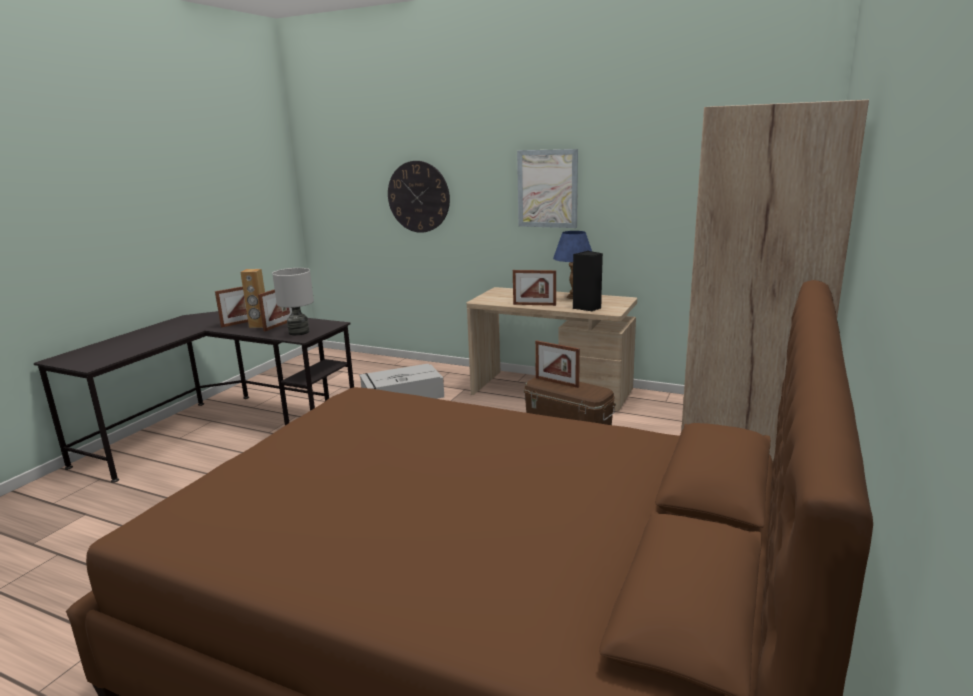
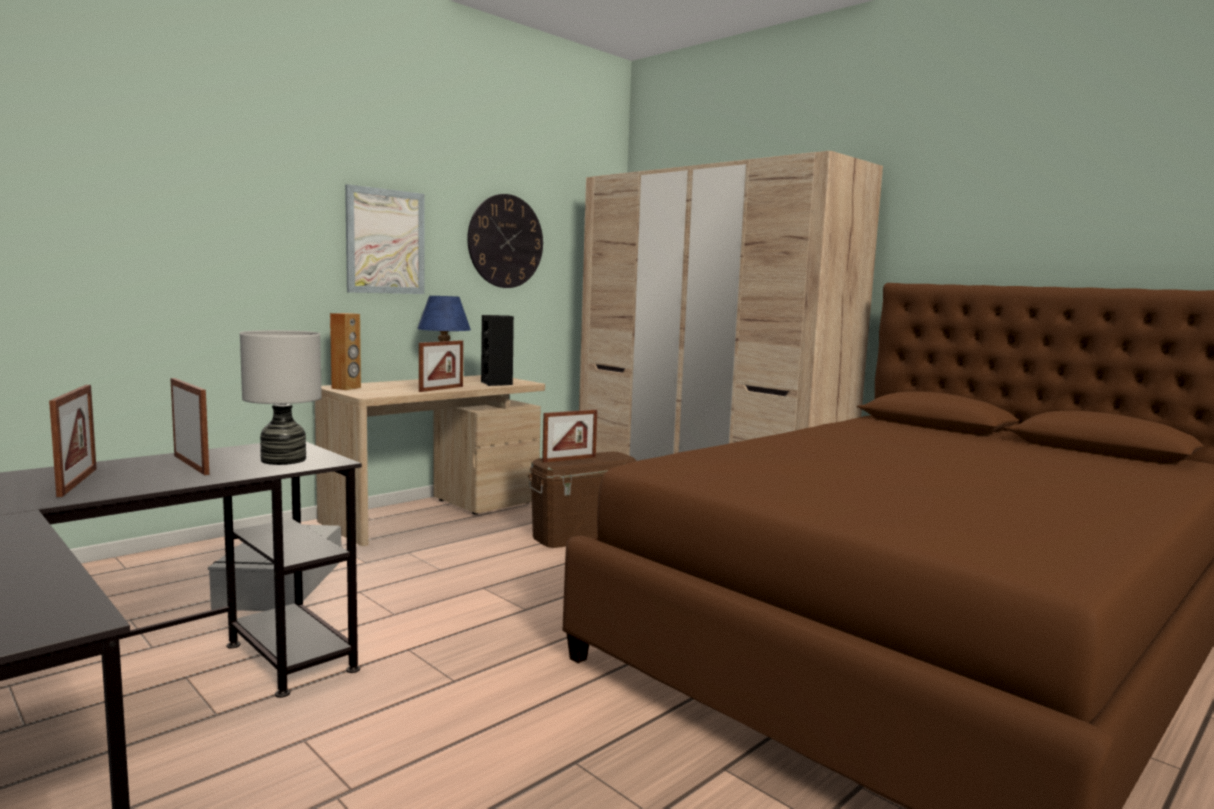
camera: 70 degrees left, 10 degrees down
brown speaker [240,269,265,328] -> brown speaker moved to [330,313,361,390]
wall clock [388,161,450,233] -> wall clock moved to [467,194,543,288]

